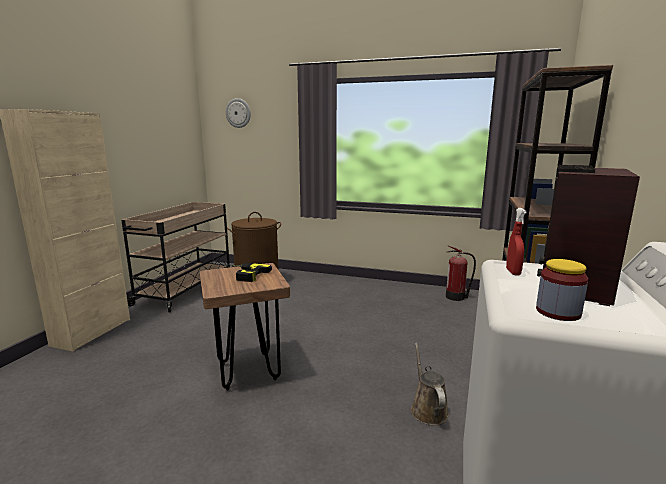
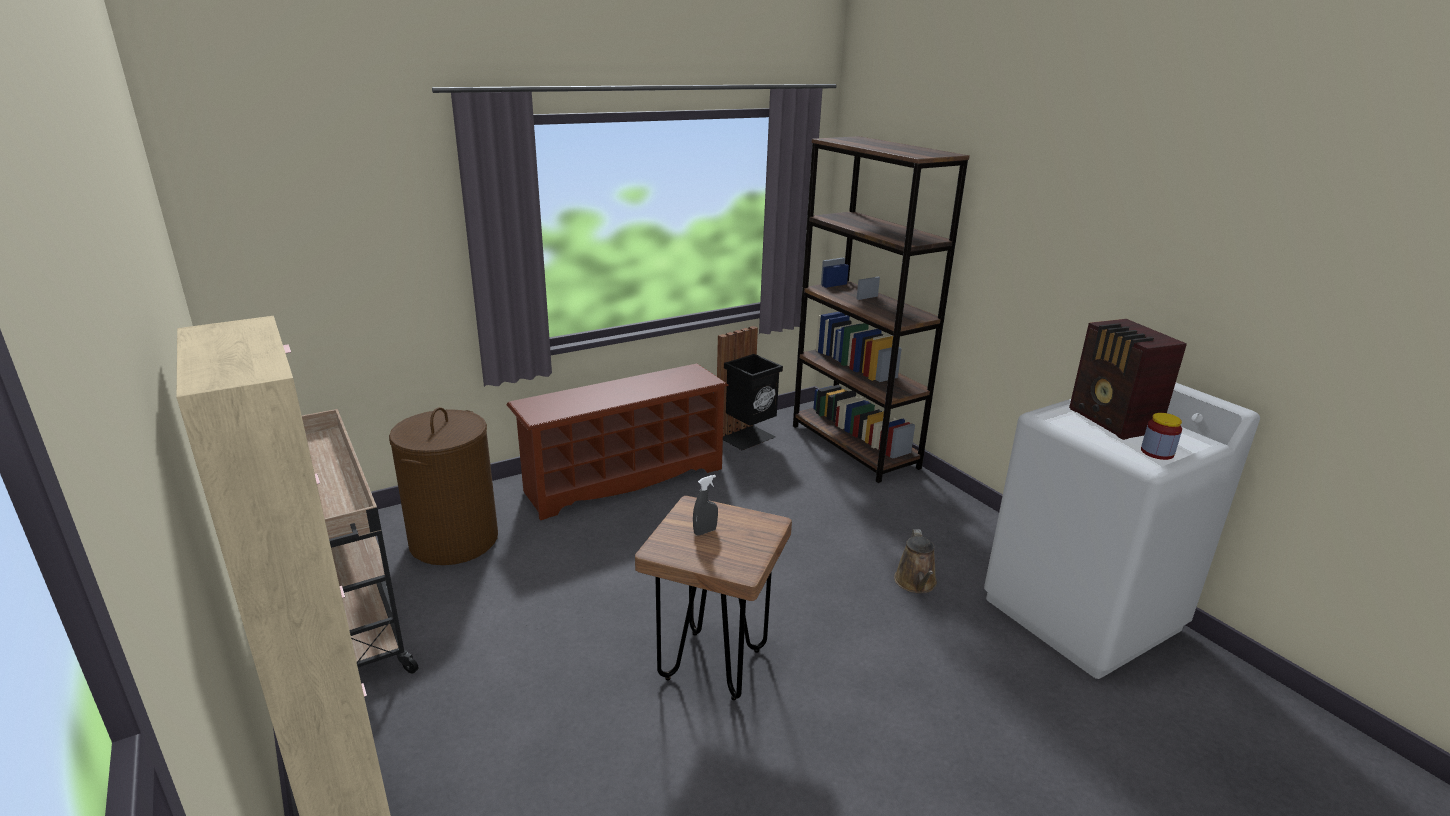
camera: 50 degrees left, 10 degrees up
wall clock [226,98,251,128] -> none
power drill [228,263,272,282] -> grey spray bottle [693,475,718,535]
brown watering can [411,343,449,426] -> brown watering can turned 120 degrees counterclockwise [894,529,937,593]
fire extinguisher [446,246,476,301] -> black trash can [717,326,783,450]
red spray bottle [506,208,527,276] -> none
none -> brown shoe rack [506,364,729,520]

